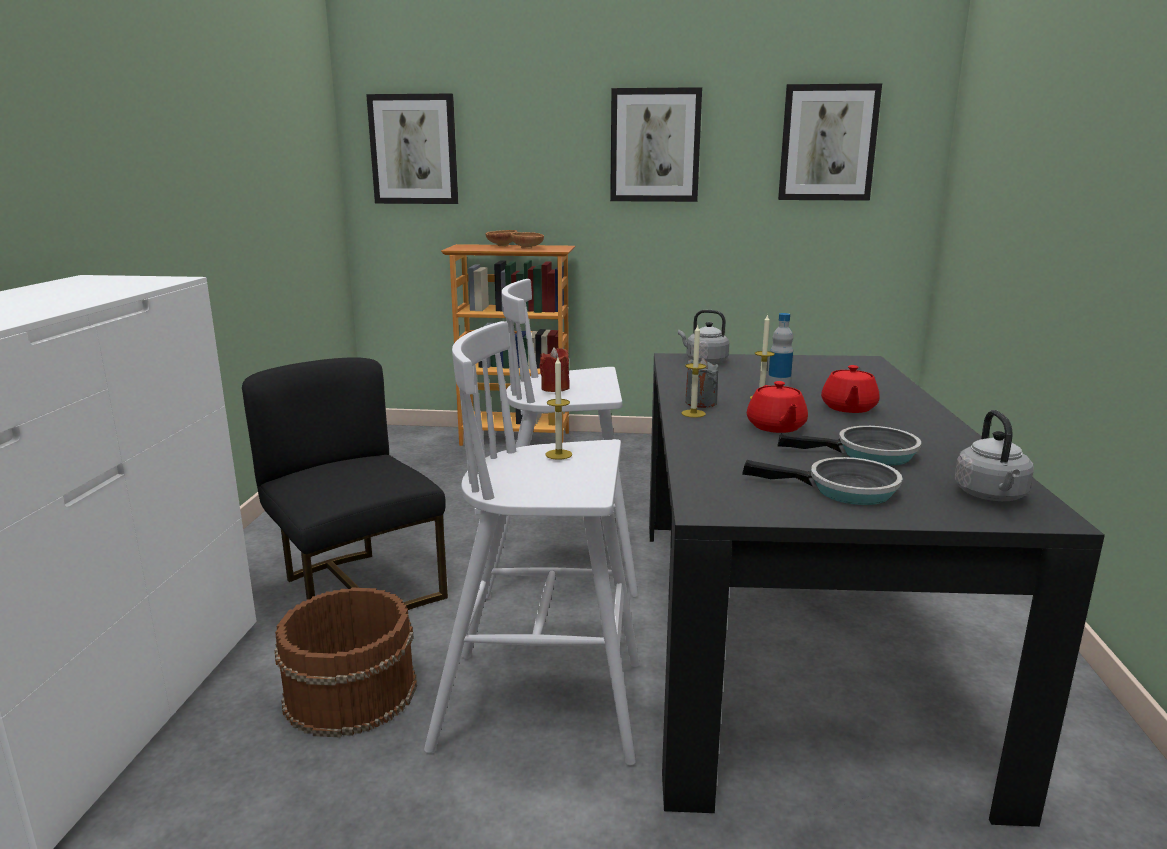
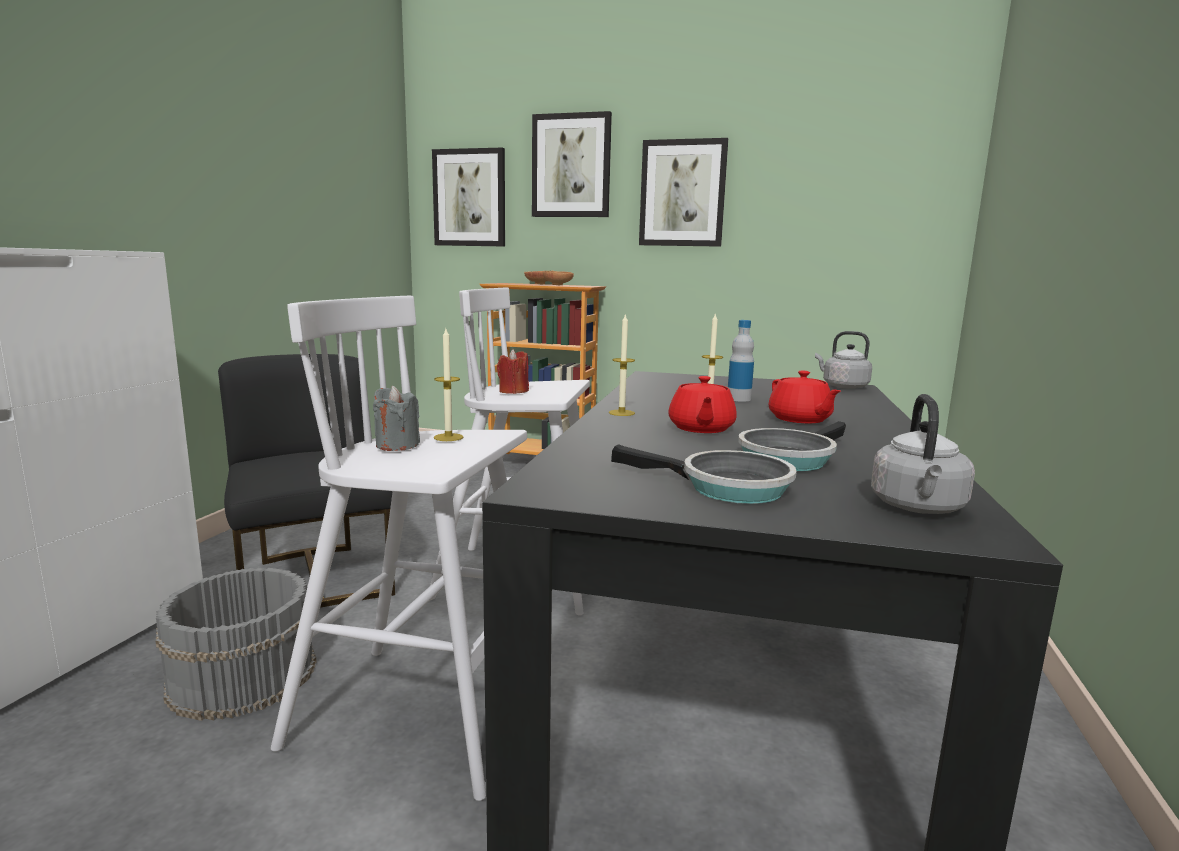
camera: 10 degrees right, 5 degrees down
brown bucket [274,588,417,738] -> grey bucket [156,568,317,721]
grey kettle [678,310,729,364] -> grey kettle moved to [815,331,872,389]
grey candle [685,358,718,408] -> grey candle moved to [373,386,420,451]
frying pan [777,426,921,466] -> frying pan turned 120 degrees clockwise [738,421,846,471]
picture [778,84,882,201] -> picture moved to [532,111,612,217]
red teapot [821,365,880,413] -> red teapot turned 45 degrees counterclockwise [769,371,841,423]

